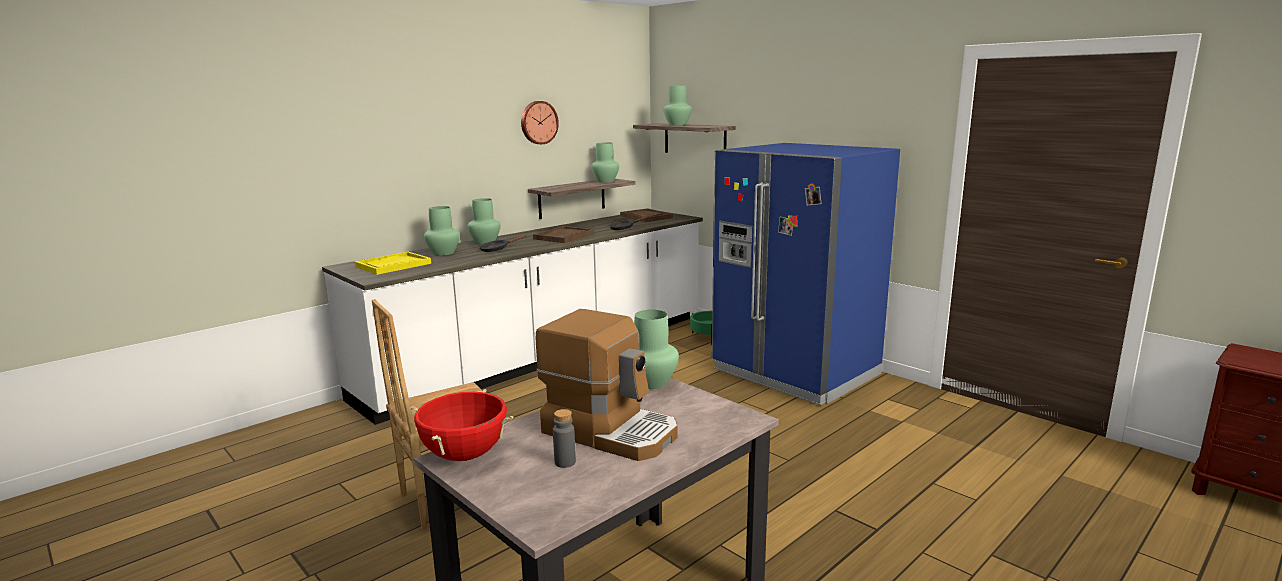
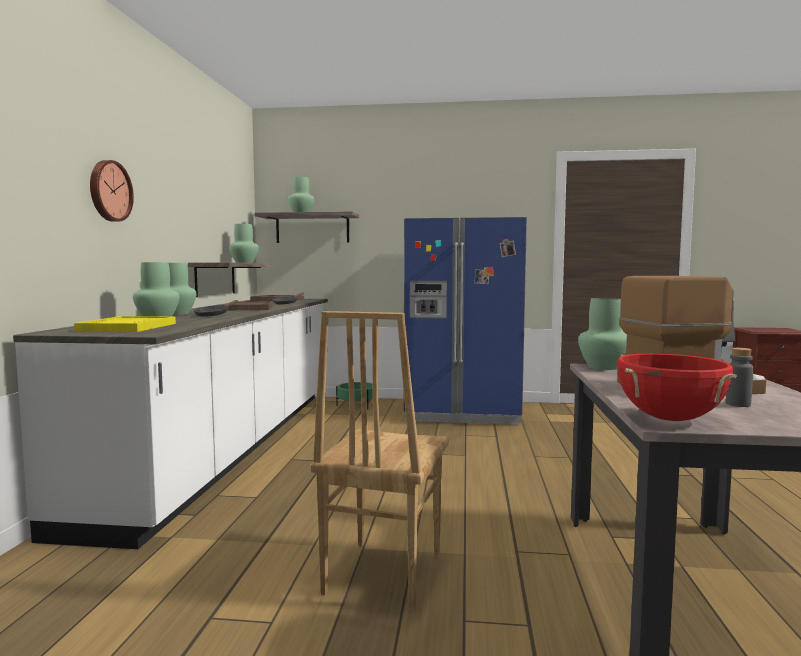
camera: 40 degrees left, 10 degrees down
wall clock [521,101,559,144] -> wall clock moved to [90,160,134,222]

